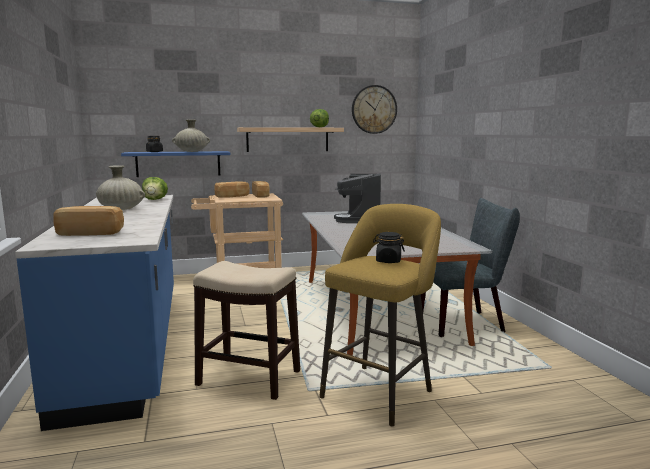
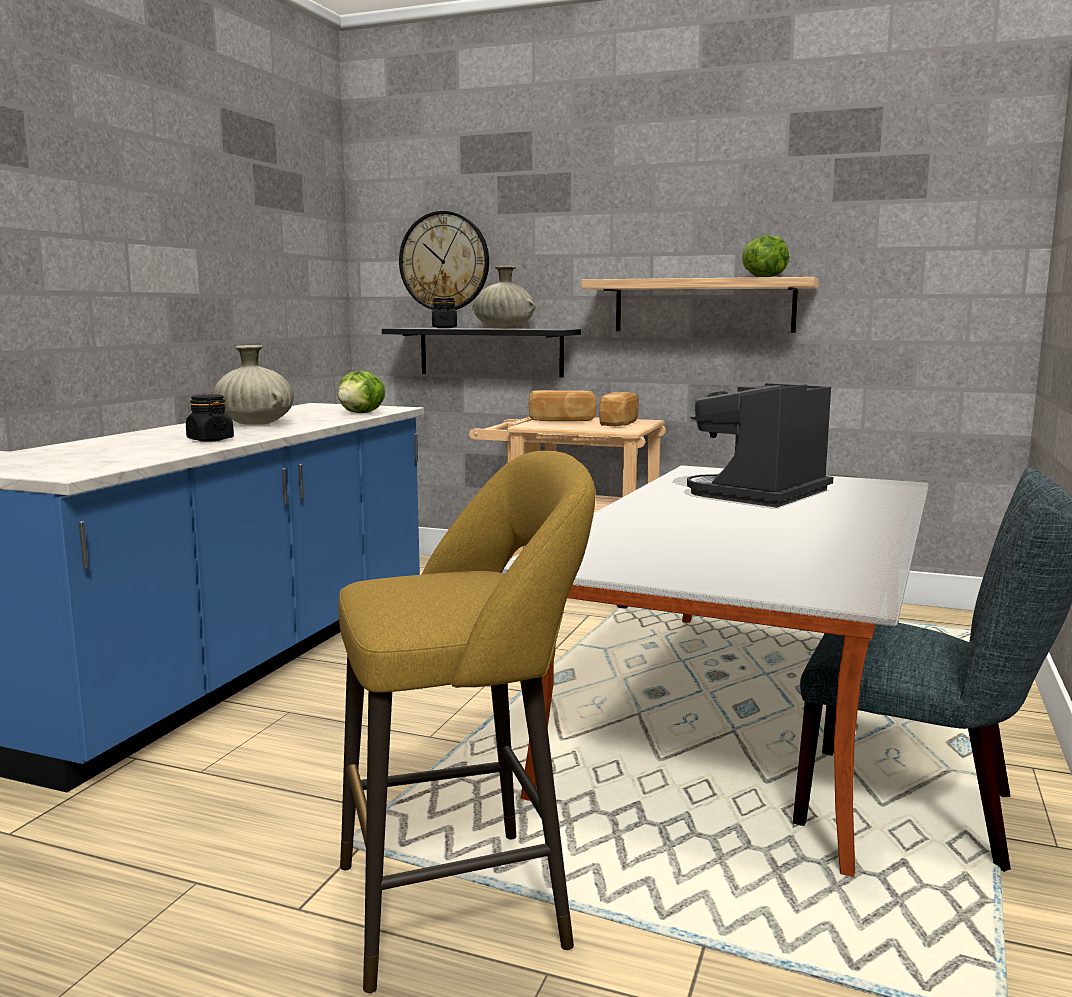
camera: 35 degrees right, 0 degrees up
bread [53,206,124,236] -> none
blue shelf [121,151,231,177] -> black shelf [382,328,581,377]
stool [193,261,300,400] -> none
wall clock [352,85,397,134] -> wall clock moved to [399,211,489,310]
black jar [373,232,405,263] -> black jar moved to [186,395,234,442]

